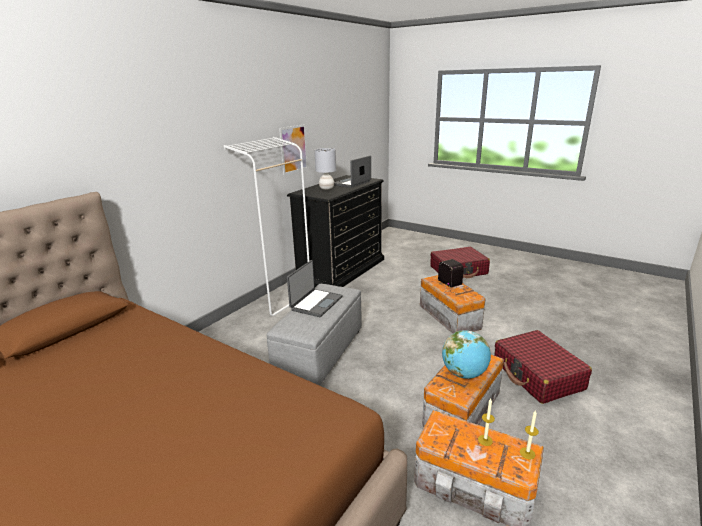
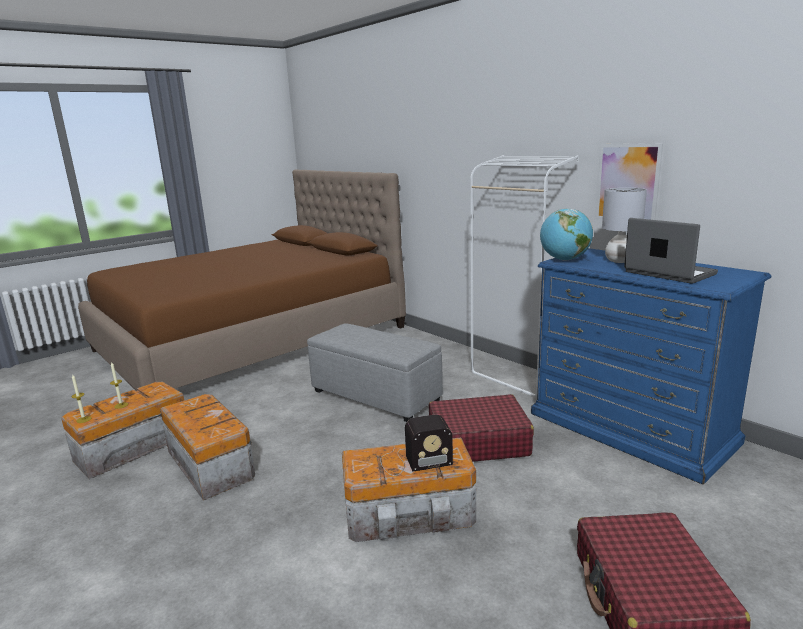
camera: 105 degrees right, 5 degrees down
black dresser [287,175,384,287] -> blue dresser [531,248,771,484]
laptop [287,260,343,317] -> none
globe [442,330,491,379] -> globe moved to [540,209,593,261]
red suitcase [494,330,592,404] -> red suitcase moved to [429,394,534,462]

